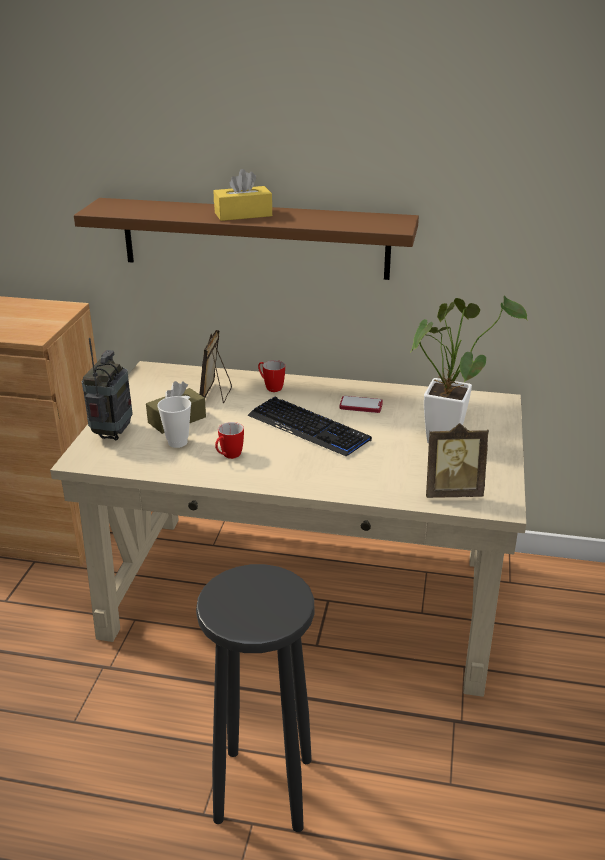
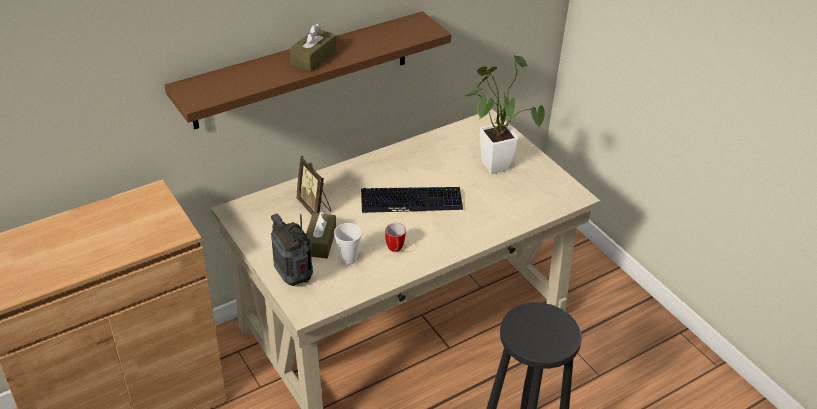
camera: 45 degrees left, 10 degrees up
yellow tissue box [214,169,272,221] -> brown tissue box [290,23,336,72]
mug [258,360,285,392] -> none
phone [340,396,383,413] -> none
picture frame [426,423,489,498] -> none

